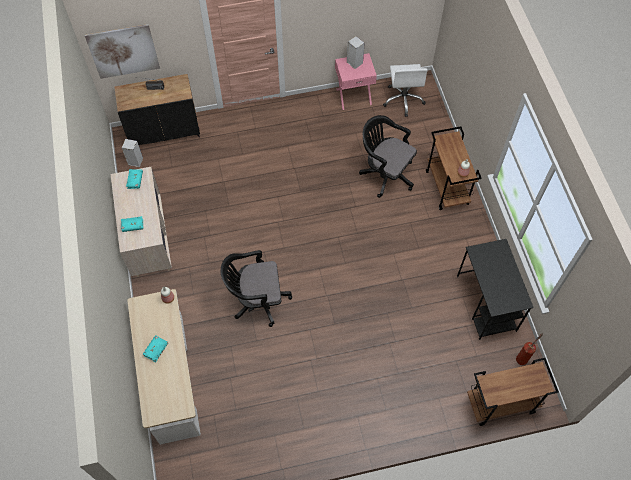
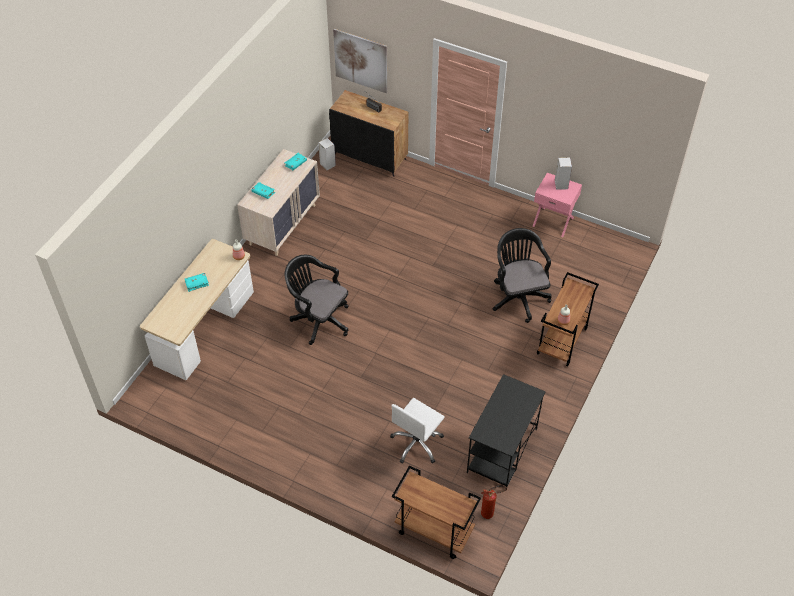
camera: 40 degrees right, 10 degrees down
white office chair [383,64,428,117] -> white office chair moved to [390,398,445,464]

